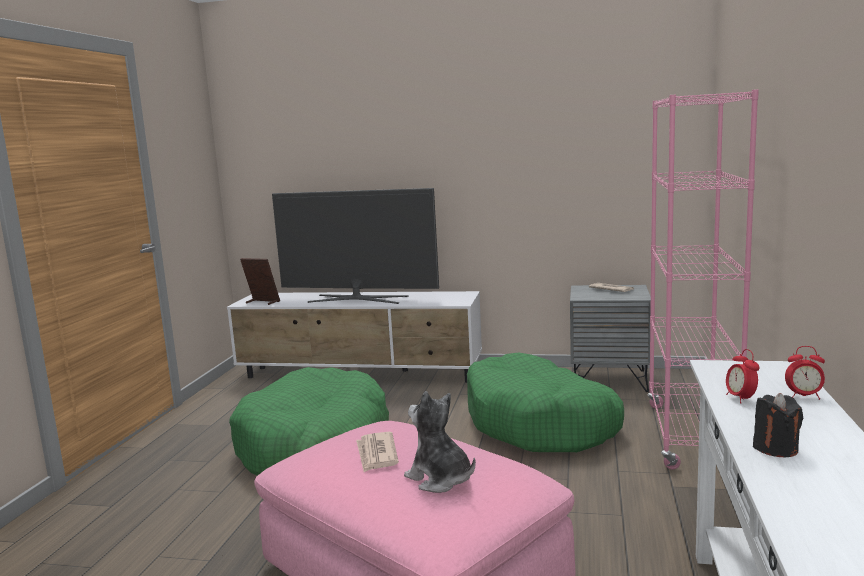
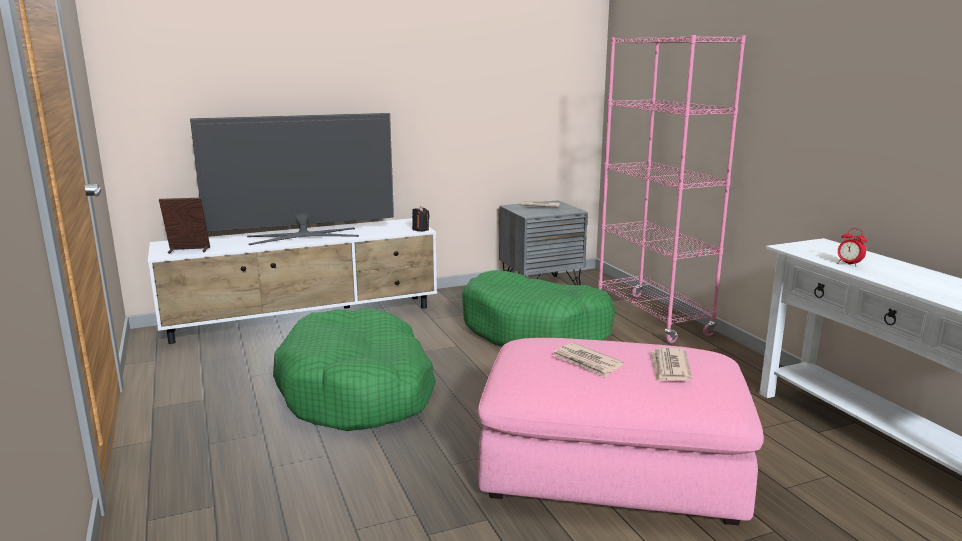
camera: 35 degrees left, 5 degrees up
plush toy [404,391,476,493] -> newspaper [650,348,692,382]
black candle [753,393,803,457] -> black candle moved to [412,206,430,231]
alarm clock [785,346,825,400] -> none

